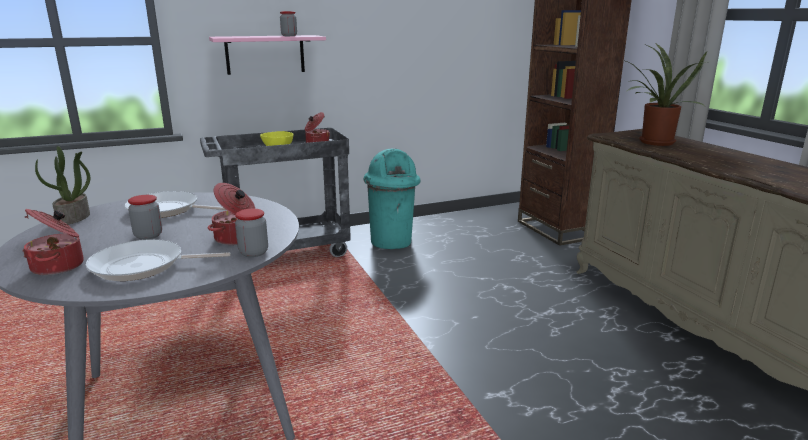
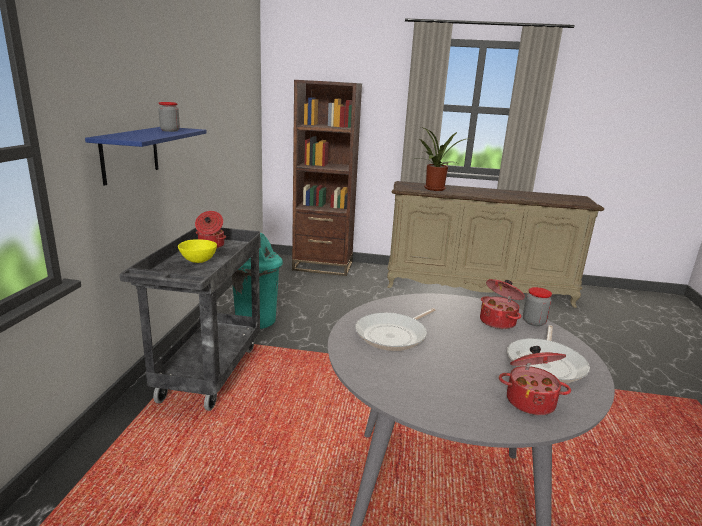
camera: 60 degrees left, 0 degrees up
potted plant [35,146,90,224] -> none
jar [128,195,162,240] -> none
pink shelf [209,35,326,75] -> blue shelf [85,127,207,186]

